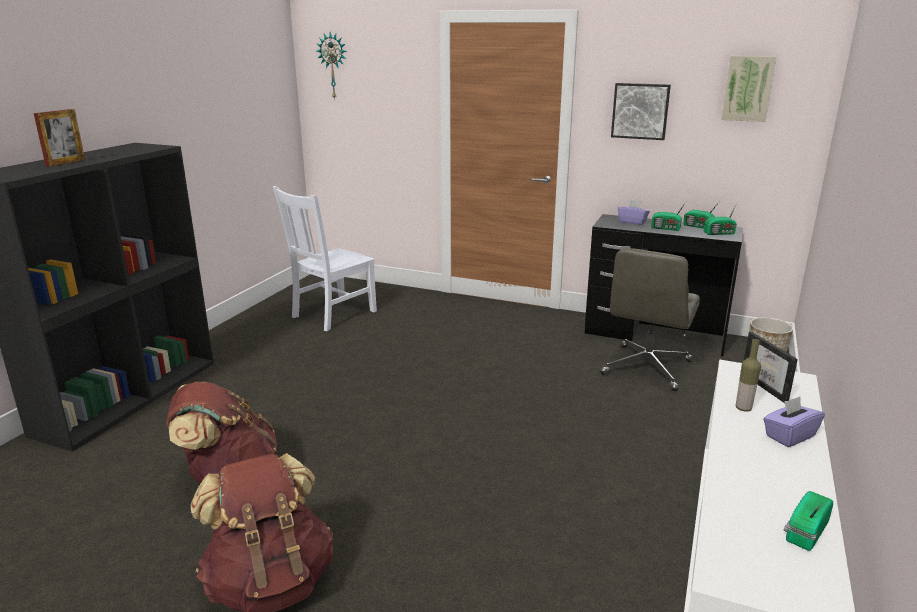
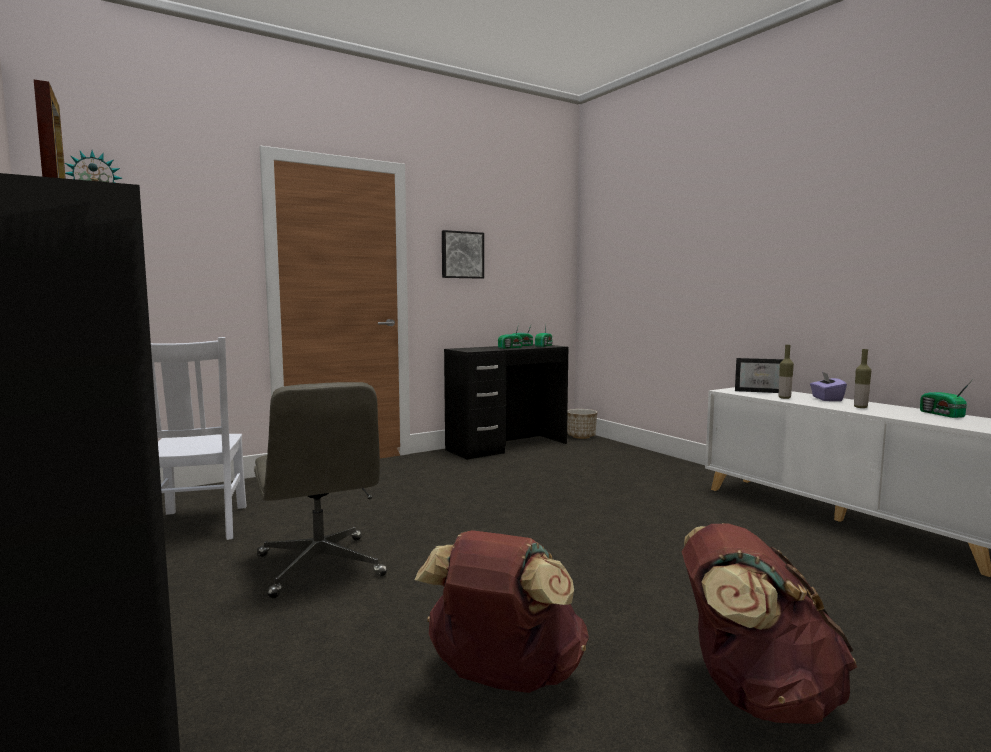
camera: 55 degrees left, 15 degrees down
grey office chair [600,248,700,391] -> grey office chair moved to [254,382,387,598]
purple tissue box [618,199,650,225] -> none
picture [721,56,776,122] -> none
none -> bottle [854,349,871,408]

